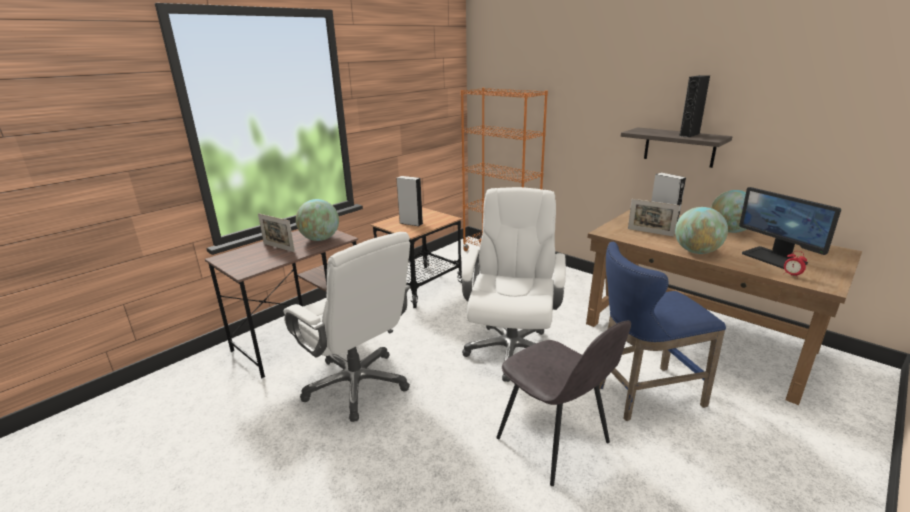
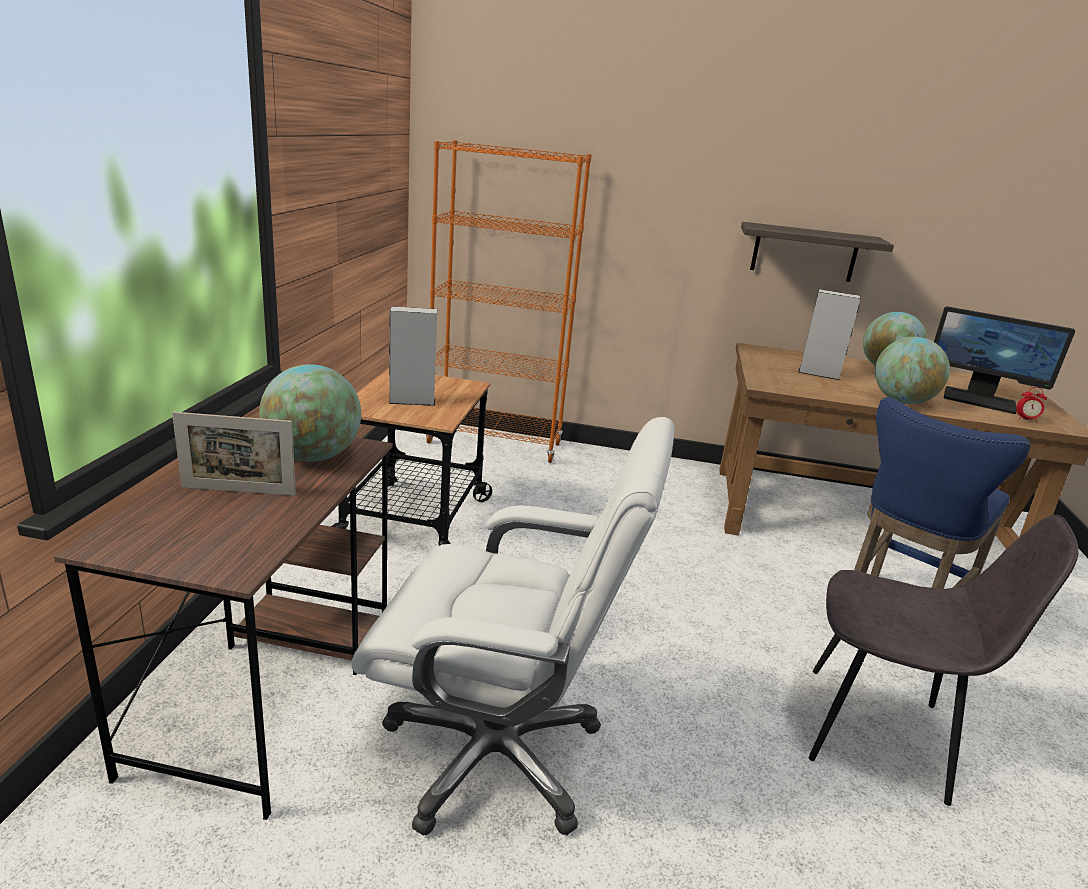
camera: 35 degrees left, 0 degrees up
white office chair [462,187,566,382] -> none
picture frame [628,199,680,237] -> none
black speaker [680,75,710,137] -> none

